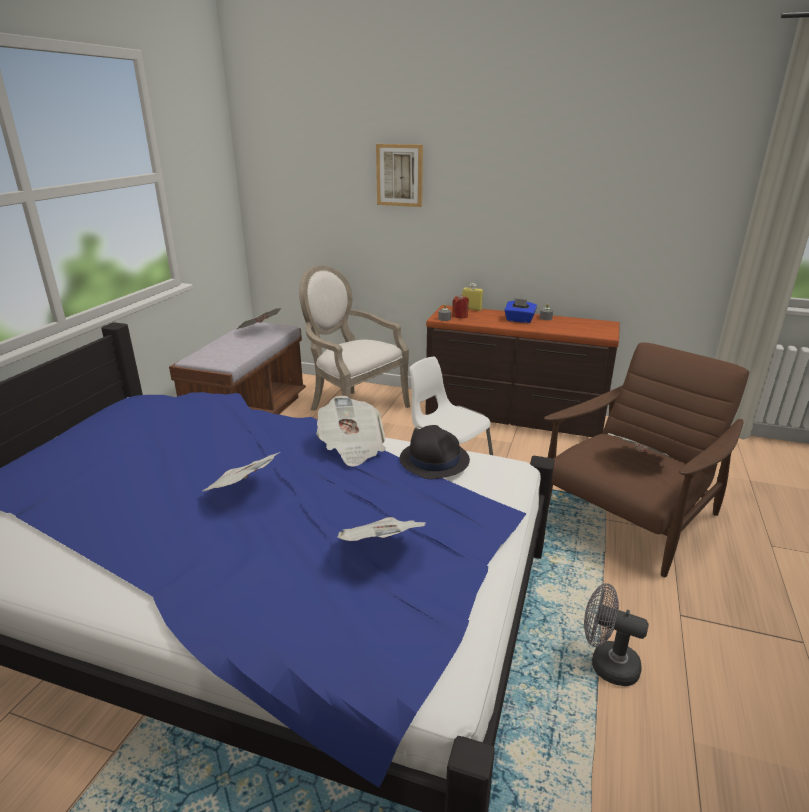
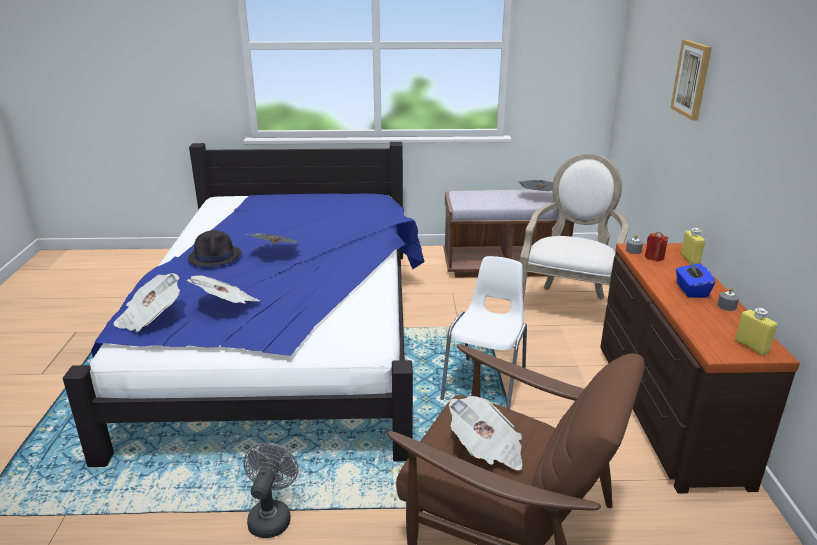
camera: 70 degrees right, 0 degrees up
newspaper [316,396,386,467] -> newspaper moved to [114,273,180,332]
black hat [400,425,470,479] -> black hat moved to [188,230,241,267]
none -> yellow bottle [735,308,777,356]

